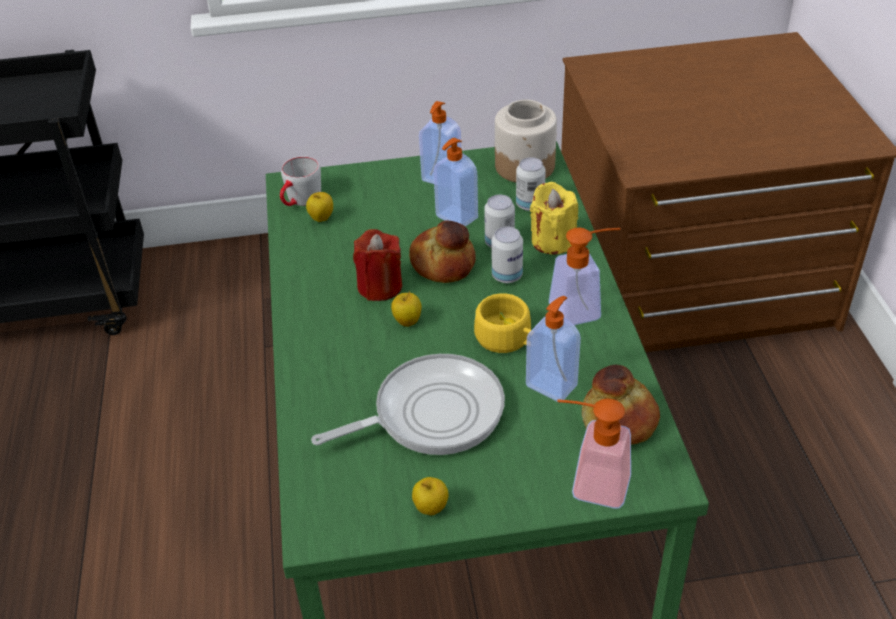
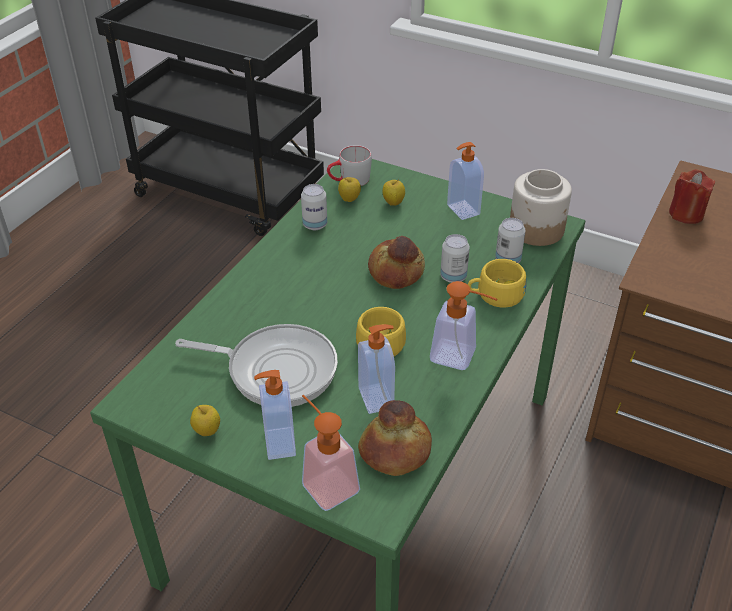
camera: 35 degrees right, 0 degrees up
red candle [353,229,402,301] -> red candle moved to [669,169,715,224]
apple [391,291,422,327] -> apple moved to [383,180,405,206]
soap dispenser [433,138,478,227] -> soap dispenser moved to [254,370,296,460]
can [491,227,523,283] -> can moved to [301,184,327,230]
yellow candle [530,181,578,255] -> yellow cup [468,259,526,308]

